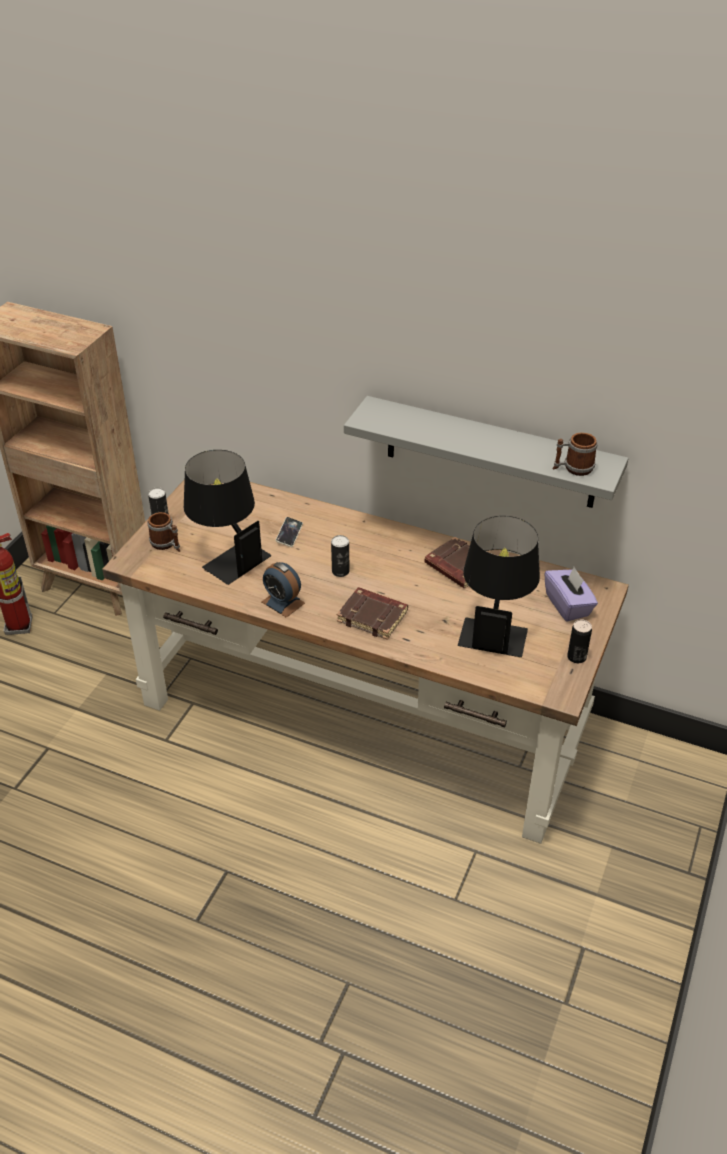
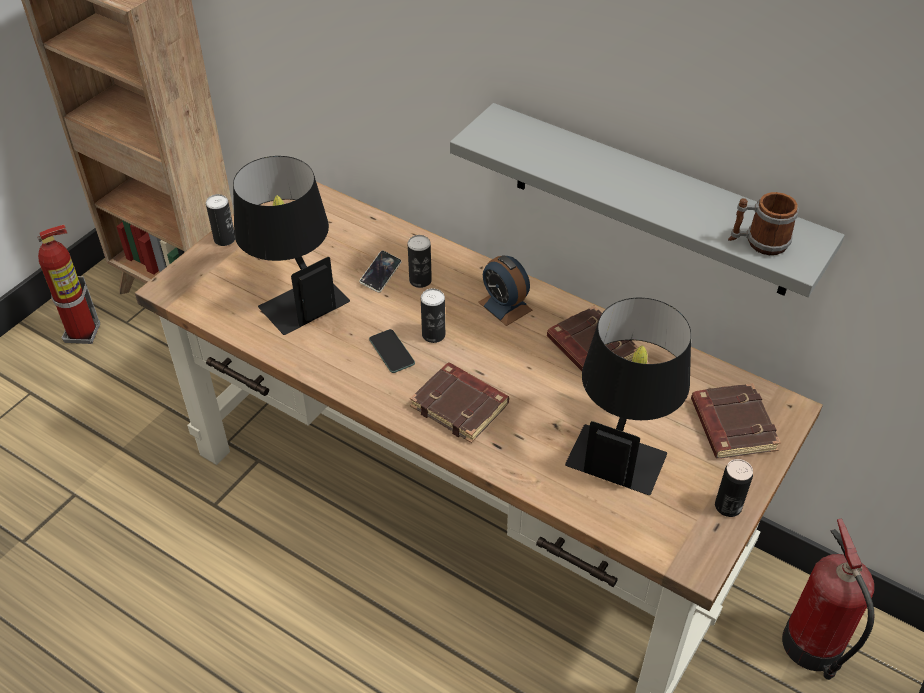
camera: 10 degrees right, 5 degrees up
mug [147,512,180,552] -> none
alarm clock [262,562,305,618] -> alarm clock moved to [478,255,532,326]
purple tissue box [545,567,598,621] -> brown book [691,383,781,459]
none -> phone [369,329,415,373]
none -> can [408,235,432,288]
none -> fire extinguisher [782,519,875,680]

